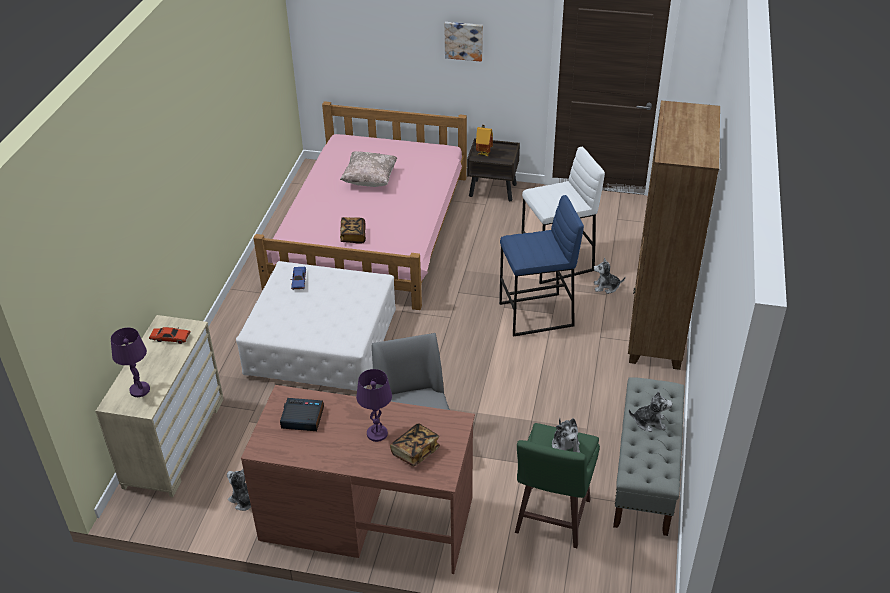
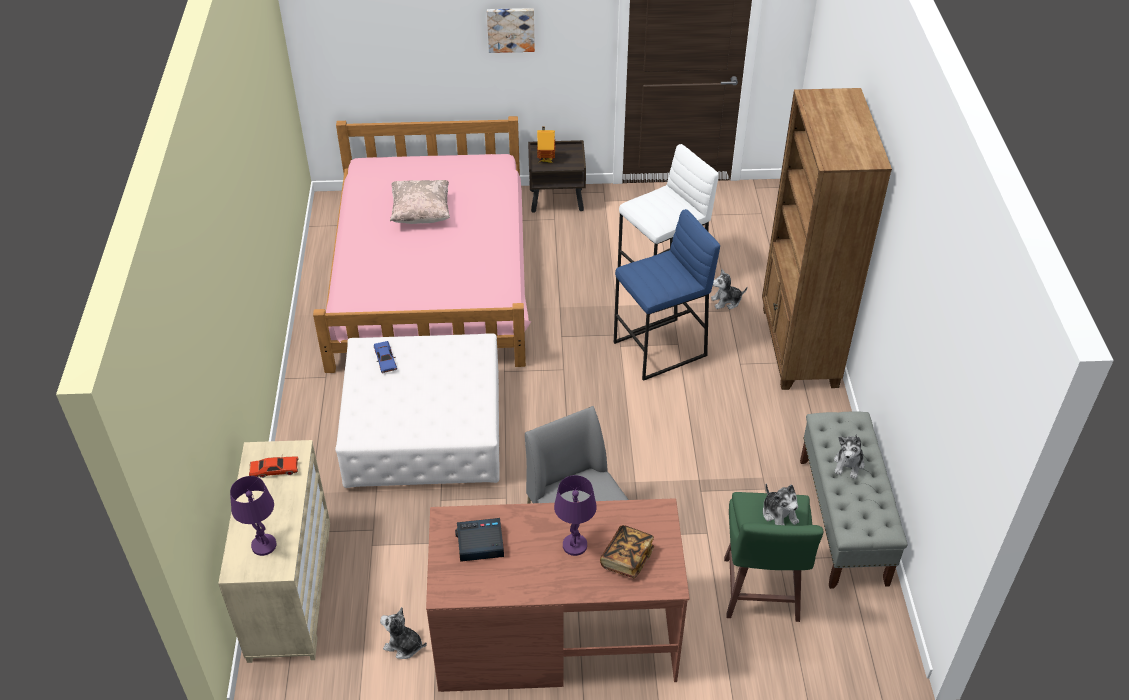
camera: 15 degrees left, 5 degrees up
book [340,217,366,244] -> none
plush toy [629,391,673,432] -> plush toy turned 120 degrees clockwise [834,434,864,479]

